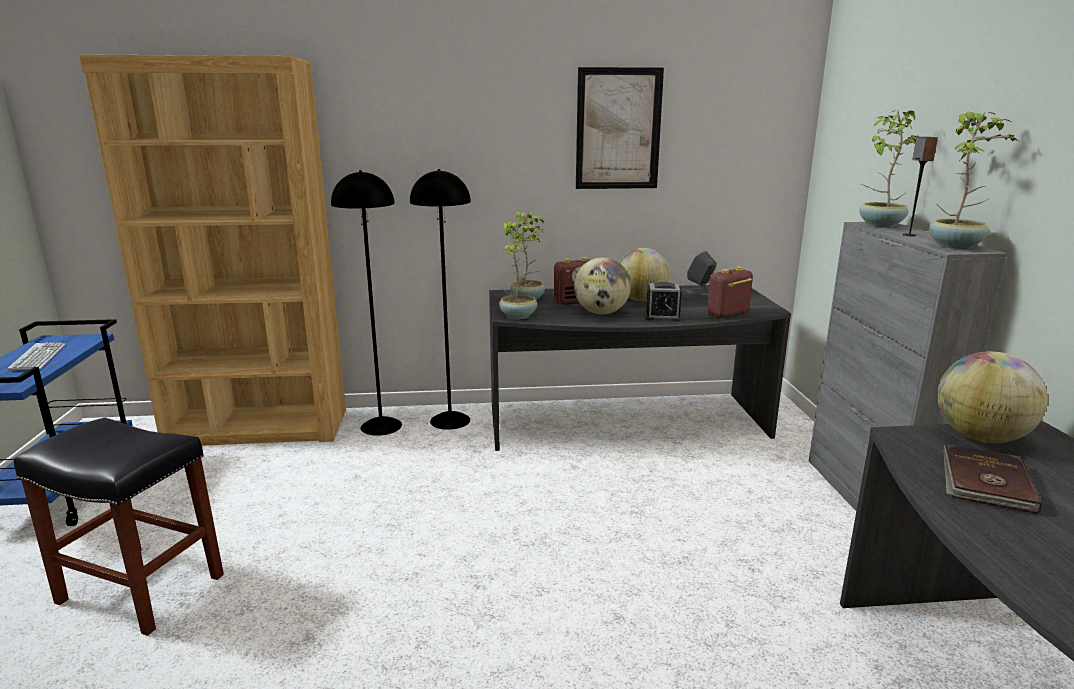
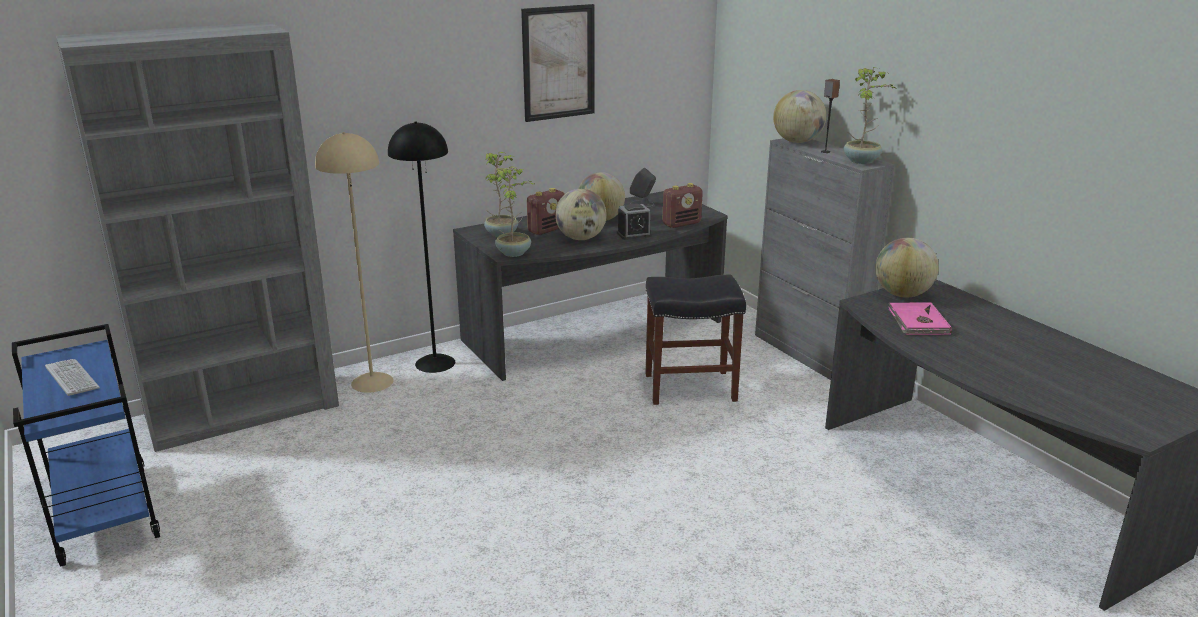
camera: 25 degrees left, 5 degrees up
black stool [14,418,224,636] -> black stool moved to [645,275,746,405]
brown bookcase [79,54,346,446] -> grey bookcase [56,22,339,452]
black floor lamp [331,170,402,436] -> beige floor lamp [315,132,394,393]
radio [707,266,753,318] -> radio turned 150 degrees counterclockwise [662,183,703,228]
potted plant [859,111,919,228] -> globe [773,90,826,143]
brown book [943,444,1042,514] -> pink book [888,302,952,335]

